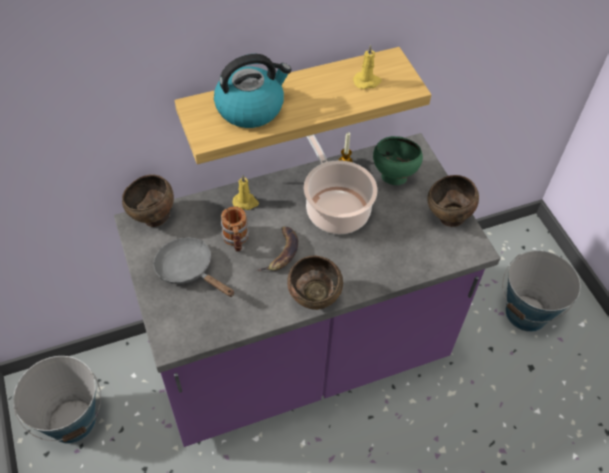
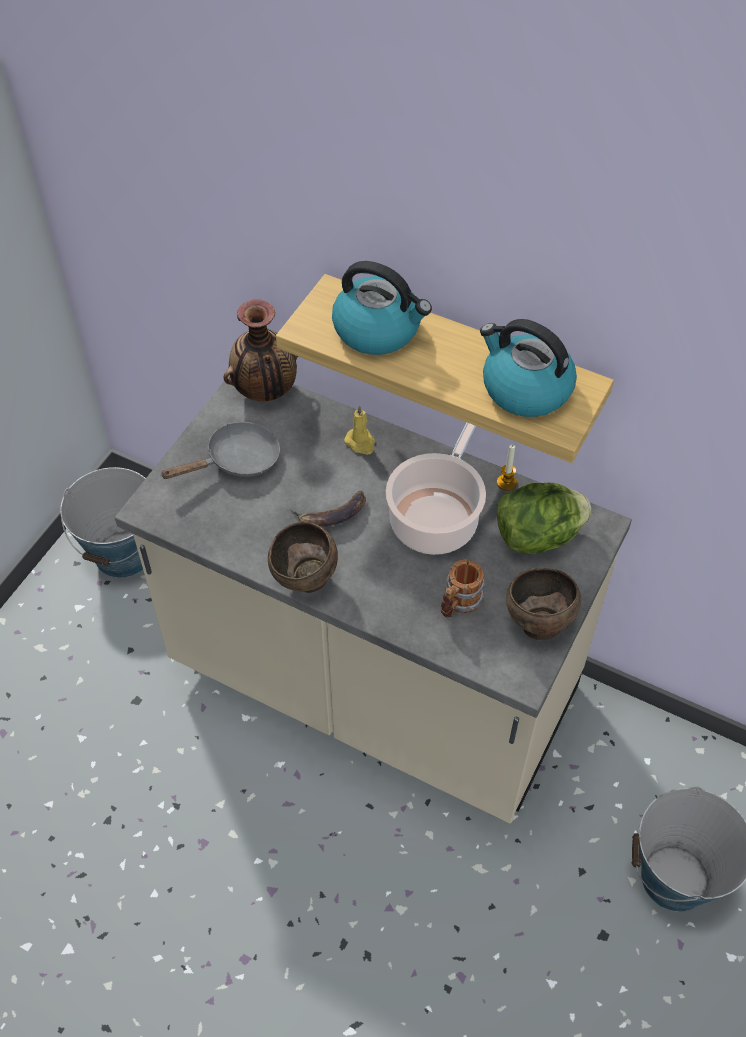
camera: 50 degrees right, 0 degrees up
purple counter [114,133,500,447] -> beige counter [115,375,632,824]
brown bowl [122,174,174,227] -> vase [224,300,298,401]
grey frying pan [153,237,235,297] -> grey frying pan turned 60 degrees clockwise [160,422,280,479]
mug [221,206,249,252] -> mug moved to [441,559,485,618]
yellow candle [353,45,382,89] -> kettle [480,319,577,417]
green bowl [373,136,423,185] -> lettuce [497,483,592,554]

